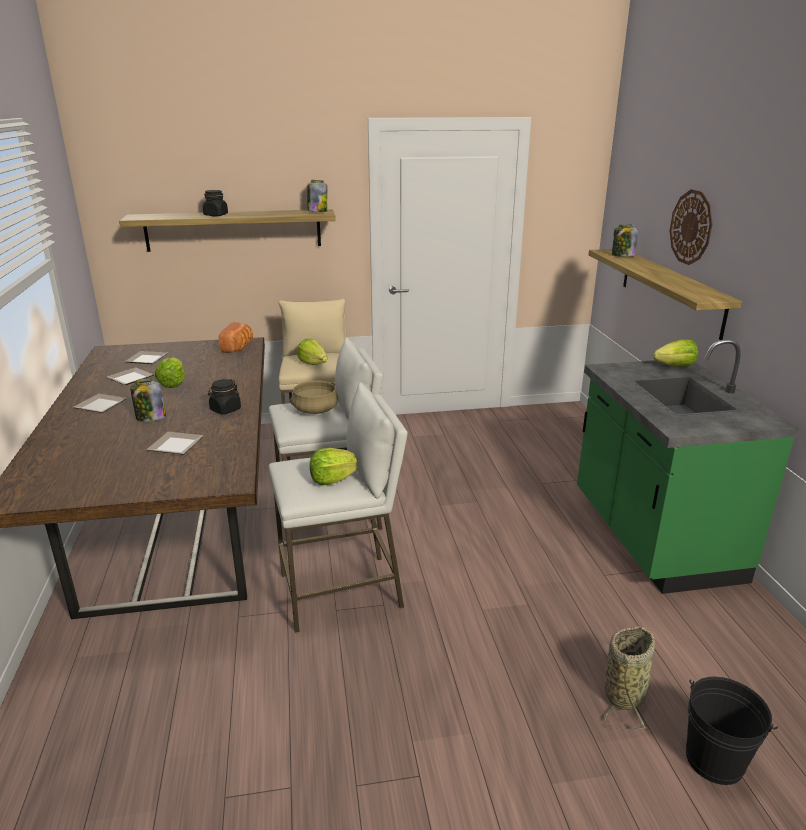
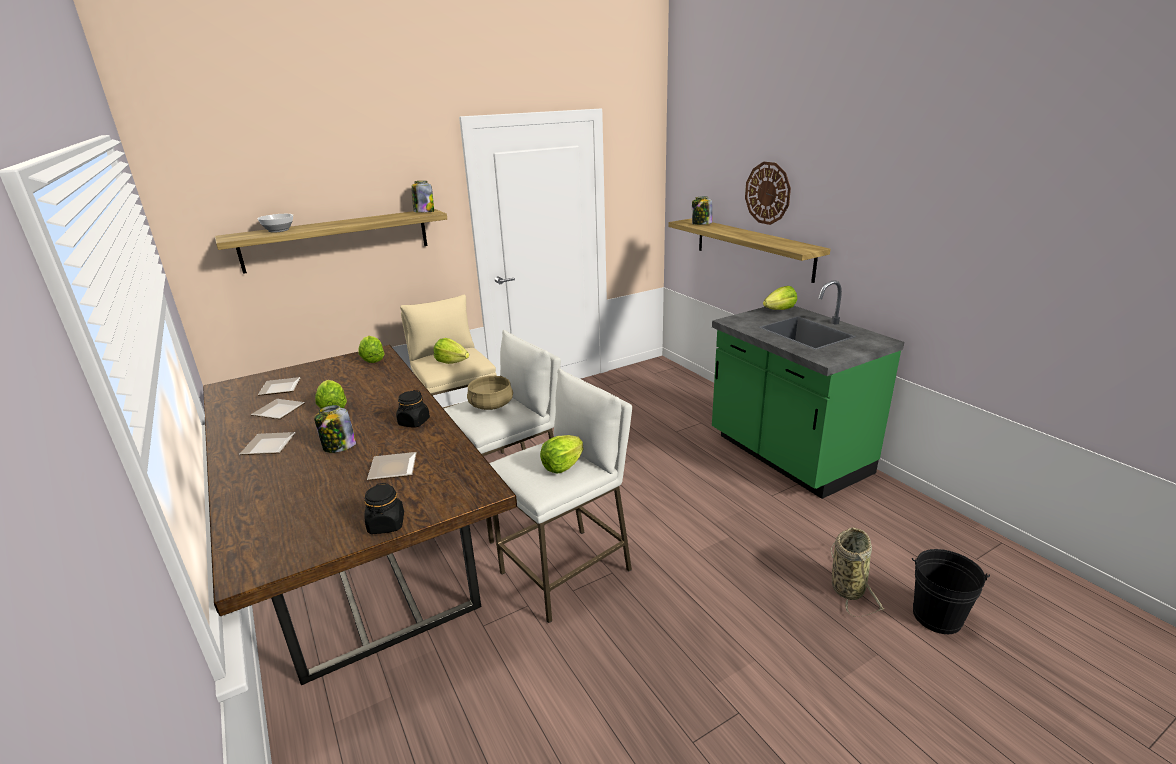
camera: 20 degrees left, 0 degrees up
black jar [203,190,228,216] -> black jar moved to [364,483,404,534]
bread [218,322,253,353] -> lettuce [359,336,385,363]
none -> bowl [257,214,293,233]

